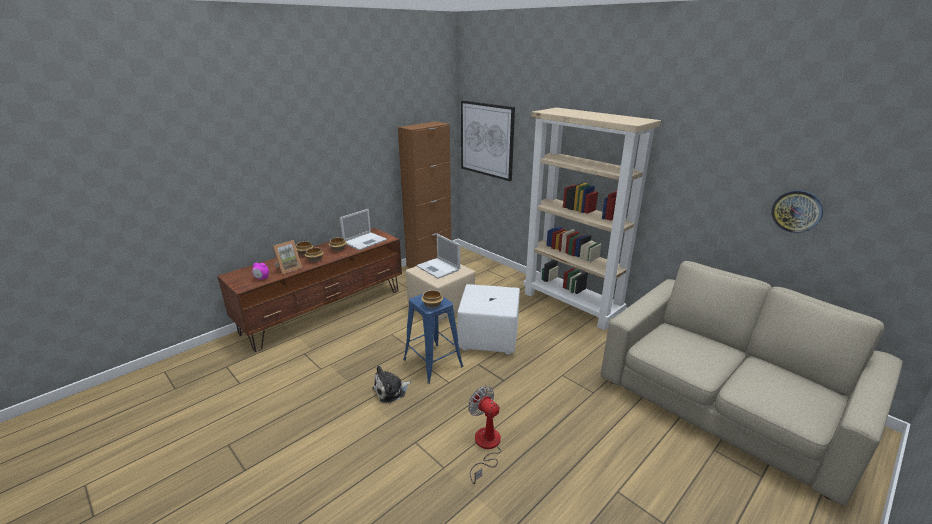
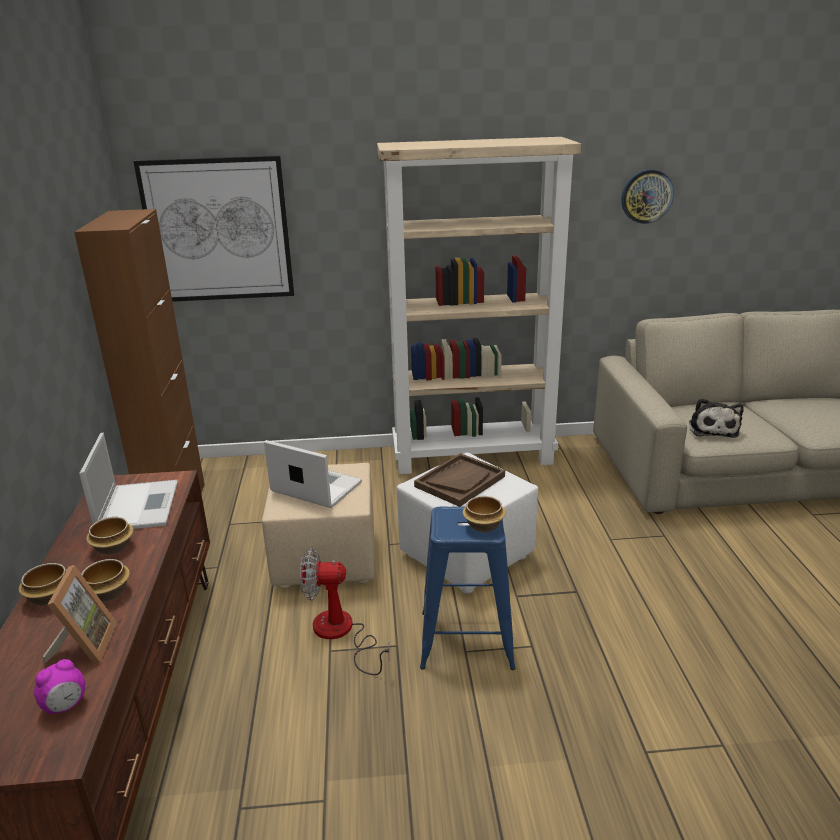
camera: 50 degrees left, 0 degrees up
plush toy [373,365,412,403] -> plush toy moved to [689,398,744,438]
laptop [416,234,460,279] -> laptop turned 150 degrees counterclockwise [264,440,362,508]
fan [468,386,501,484] -> fan moved to [300,548,390,675]
wall clock [771,190,823,233] -> wall clock moved to [622,169,674,224]
none -> brown tray [414,453,505,507]

